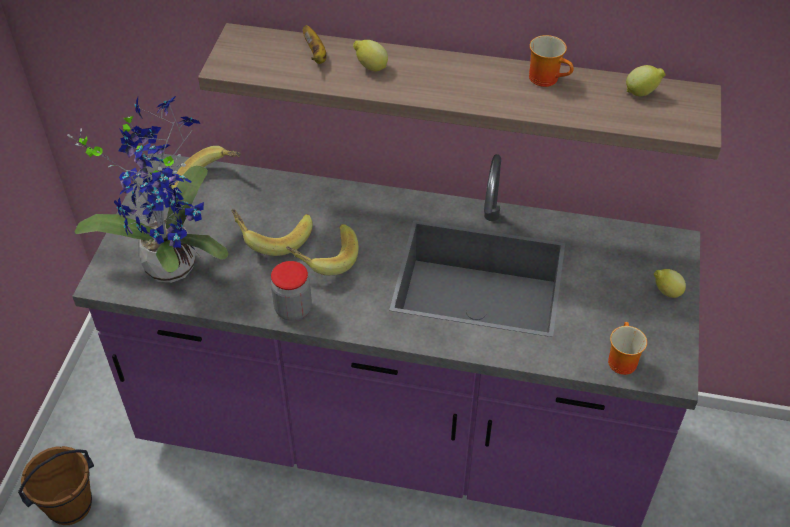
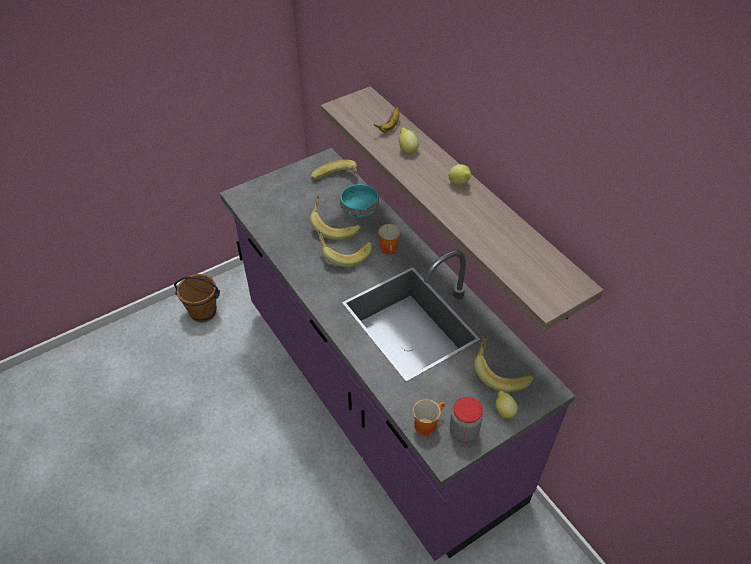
camera: 45 degrees right, 0 degrees up
potted plant [67,96,228,283] -> none
jar [271,261,312,321] -> jar moved to [450,397,483,443]
mug [529,35,574,87] -> mug moved to [378,224,401,254]
lemon [626,65,666,96] -> lemon moved to [449,164,471,185]
none -> turquoise bowl [340,184,379,218]
none -> banana [474,335,534,392]

